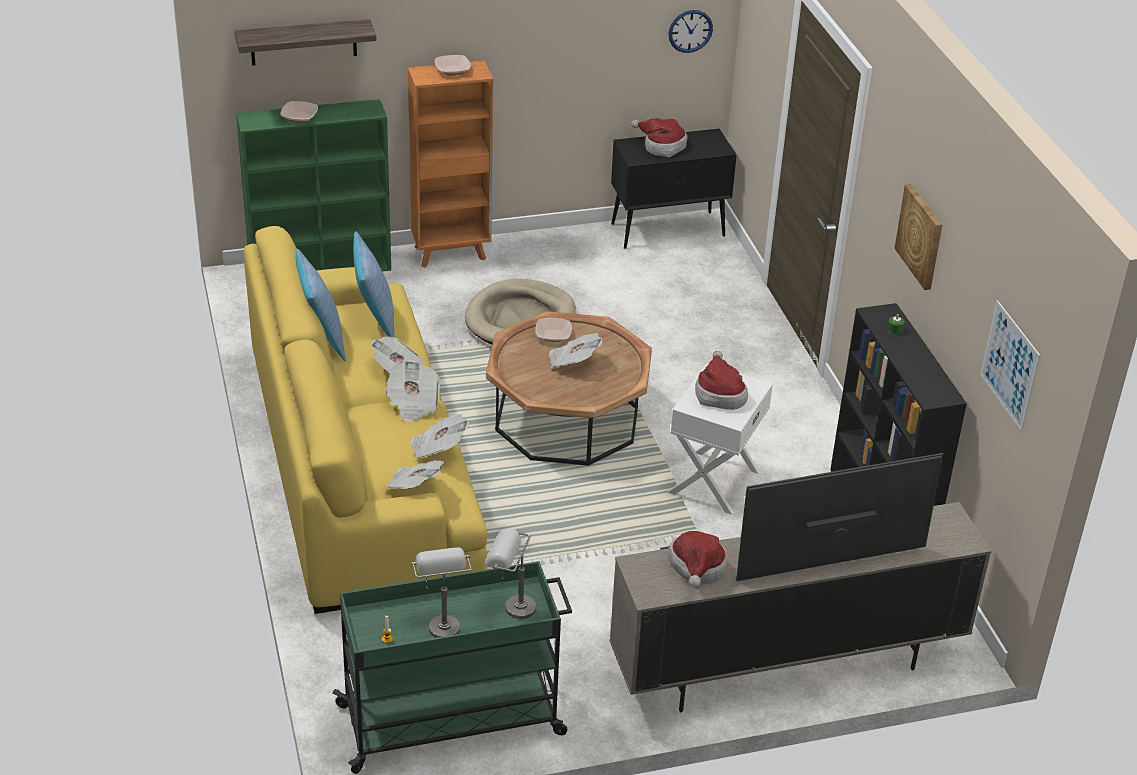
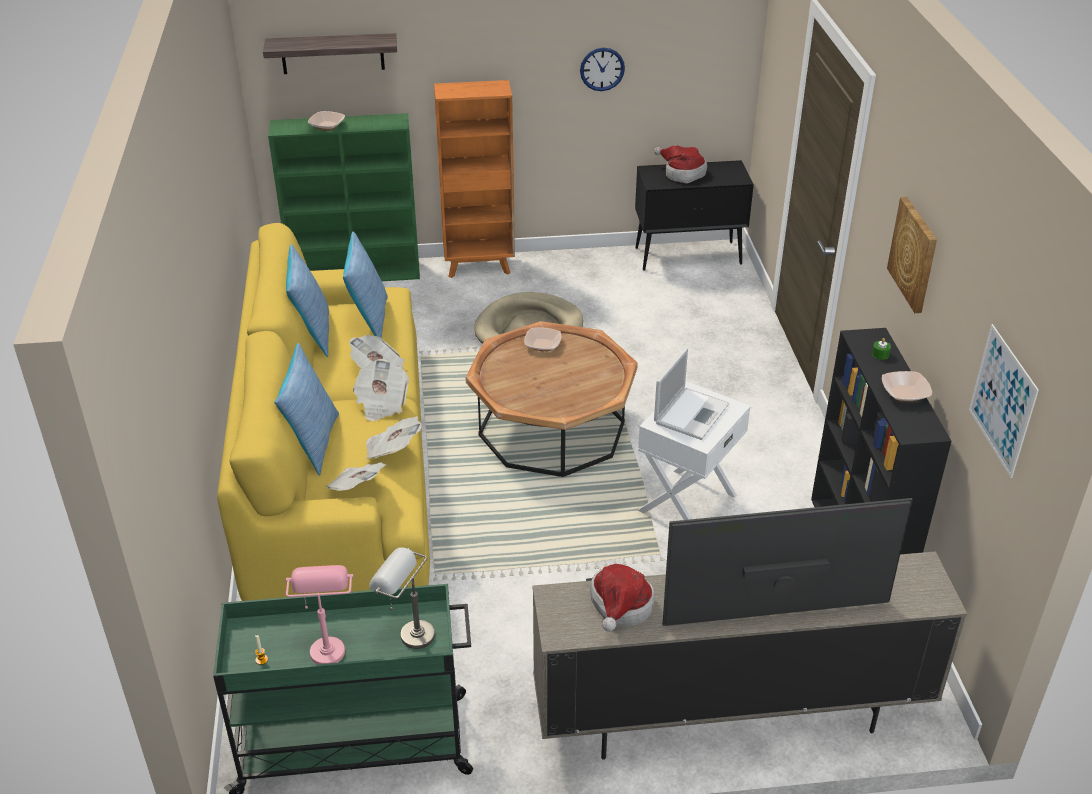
camera: 10 degrees right, 0 degrees up
grey table lamp [411,547,472,638] -> pink table lamp [286,565,353,664]
bowl [435,55,471,75] -> bowl moved to [882,371,932,402]
newspaper [549,333,603,368] -> none
wall clock [668,10,713,53] -> wall clock moved to [580,48,625,91]
hat [695,351,748,410] -> laptop [654,348,729,440]
none -> pillow [274,343,339,476]

